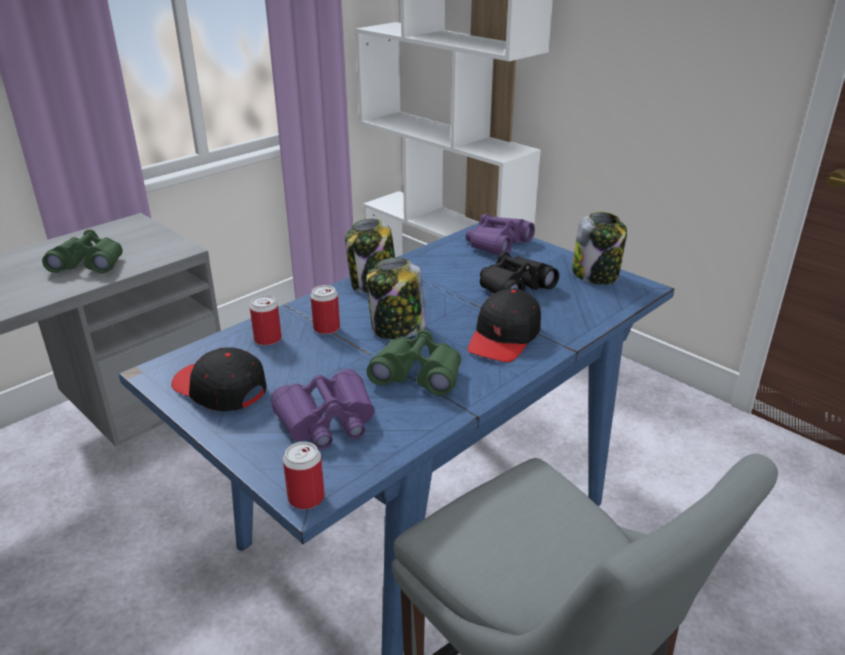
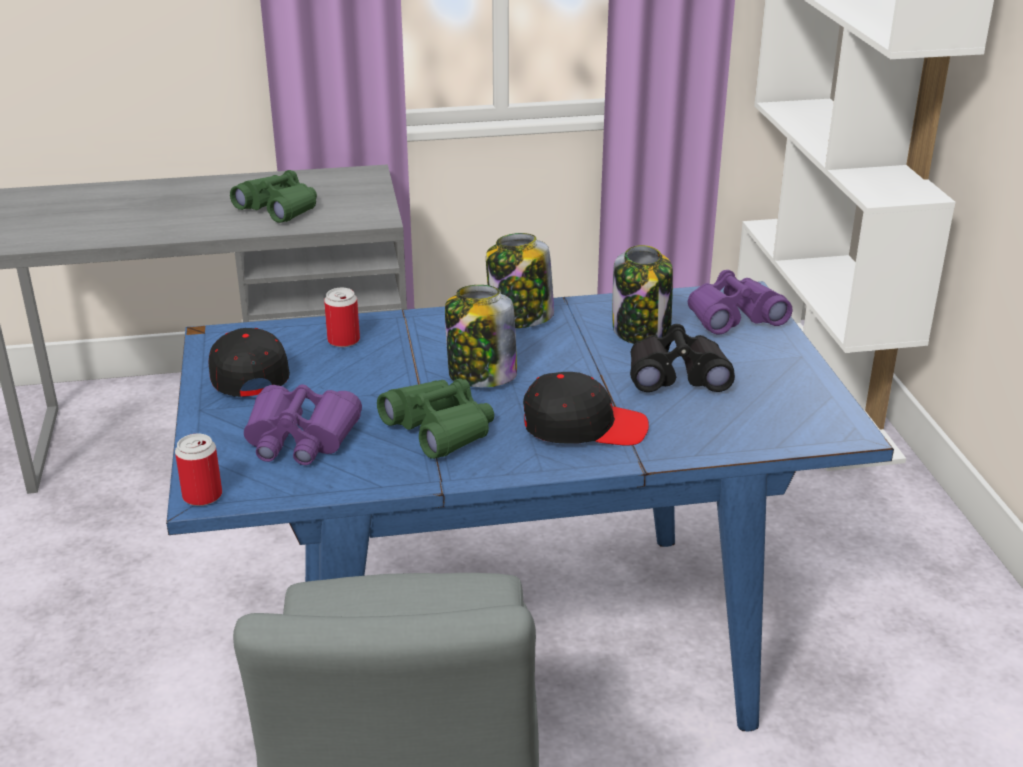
camera: 35 degrees right, 0 degrees up
can [310,285,340,334] -> none
black cap [468,289,541,362] -> black cap turned 150 degrees counterclockwise [523,372,649,446]
jar [572,212,627,285] -> jar moved to [613,245,673,344]

